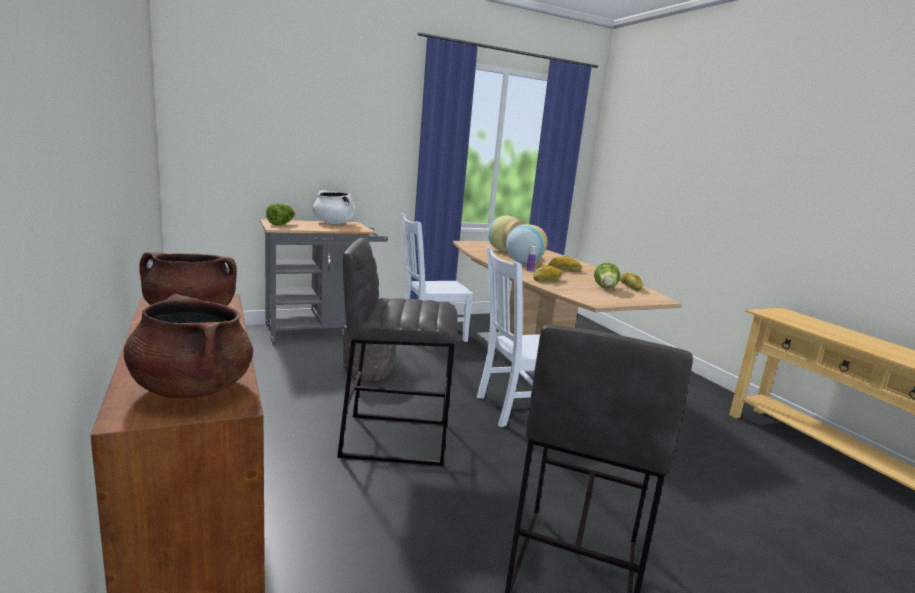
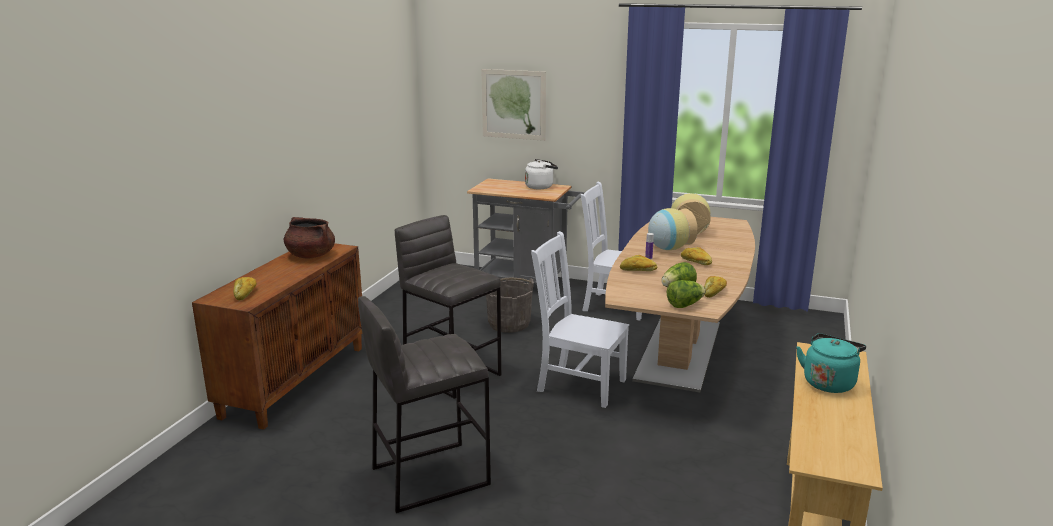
camera: 45 degrees right, 5 degrees up
brown cooking pot [124,294,253,398] -> bread [233,277,257,300]
lettuce [266,203,295,225] -> lettuce moved to [667,280,706,308]
white cooking pot [313,190,356,224] -> white kettle [525,159,558,189]
none -> picture [482,69,546,141]
none -> turquoise kettle [796,333,866,393]

